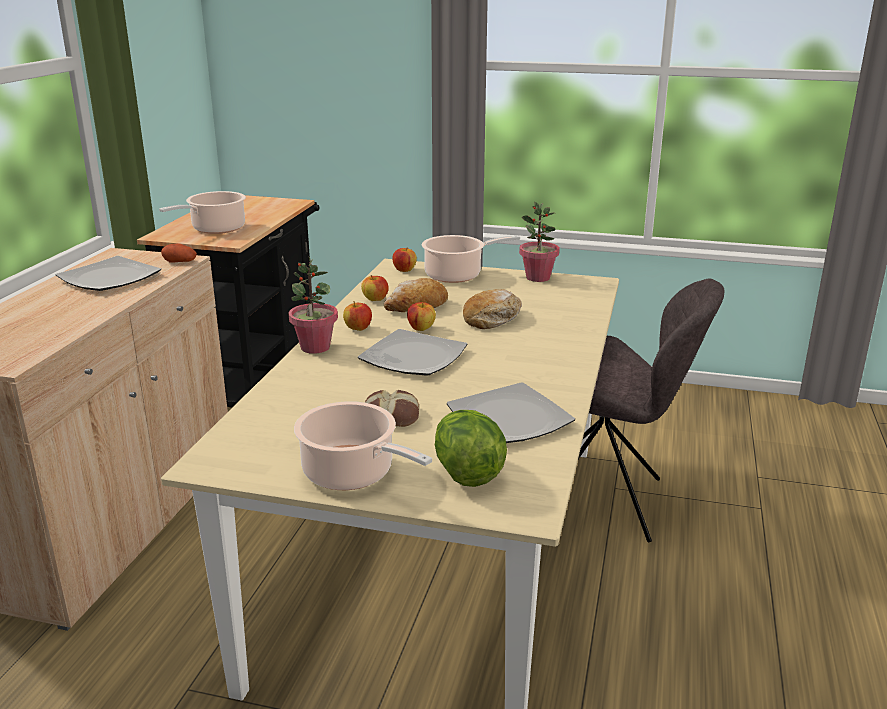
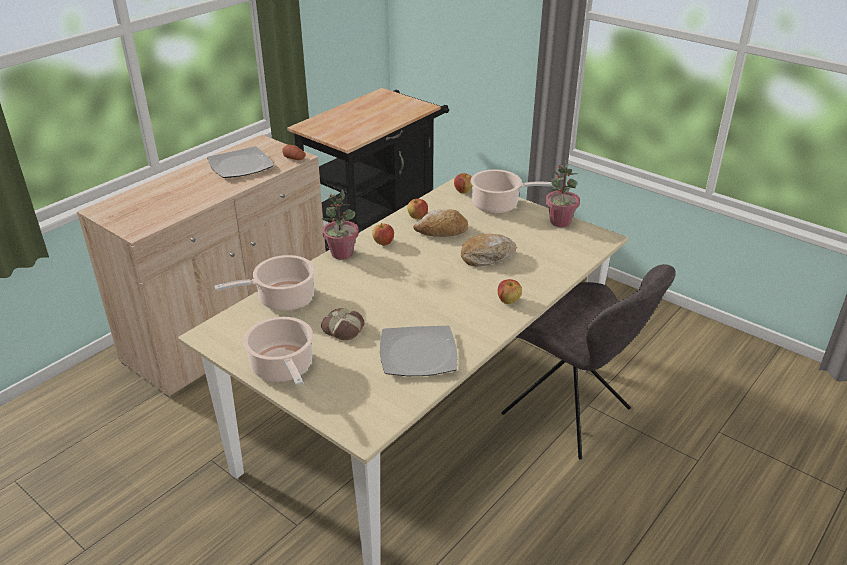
camera: 25 degrees right, 10 degrees up
cooking pot [159,191,246,234] -> cooking pot moved to [215,255,315,311]
plate [358,329,467,376] -> none
apple [407,302,436,331] -> apple moved to [498,279,522,304]
lettuce [435,410,507,487] -> none

